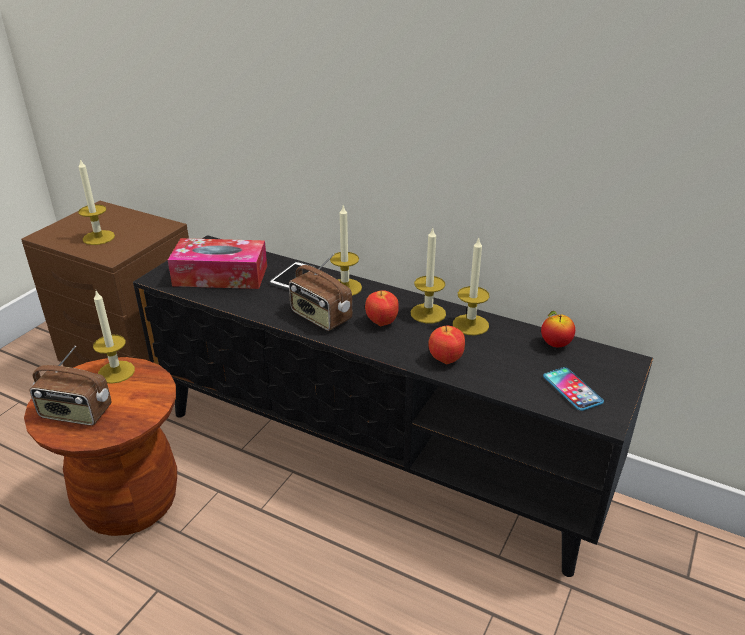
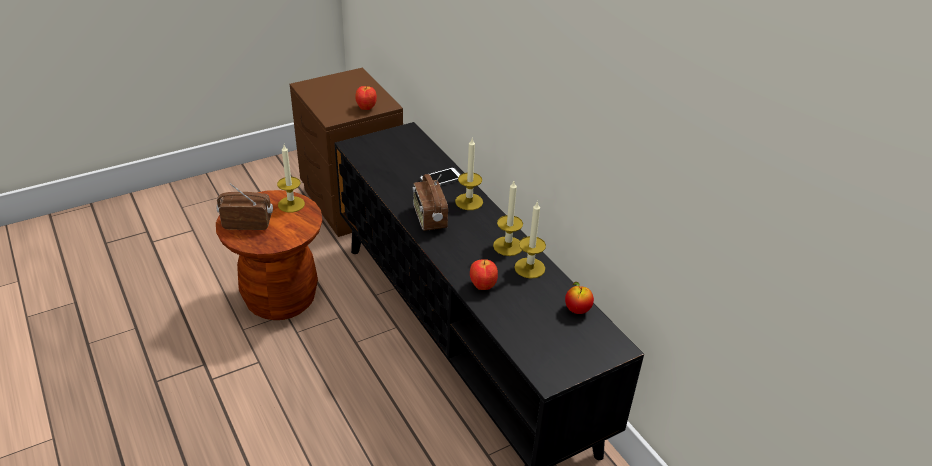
camera: 30 degrees right, 5 degrees up
radio [29,346,112,426] -> radio turned 135 degrees clockwise [217,183,273,230]
candle [78,159,115,245] -> none
tissue box [168,238,267,289] -> none
apple [365,290,399,326] -> apple moved to [355,85,377,110]
phone [543,367,604,411] -> none

